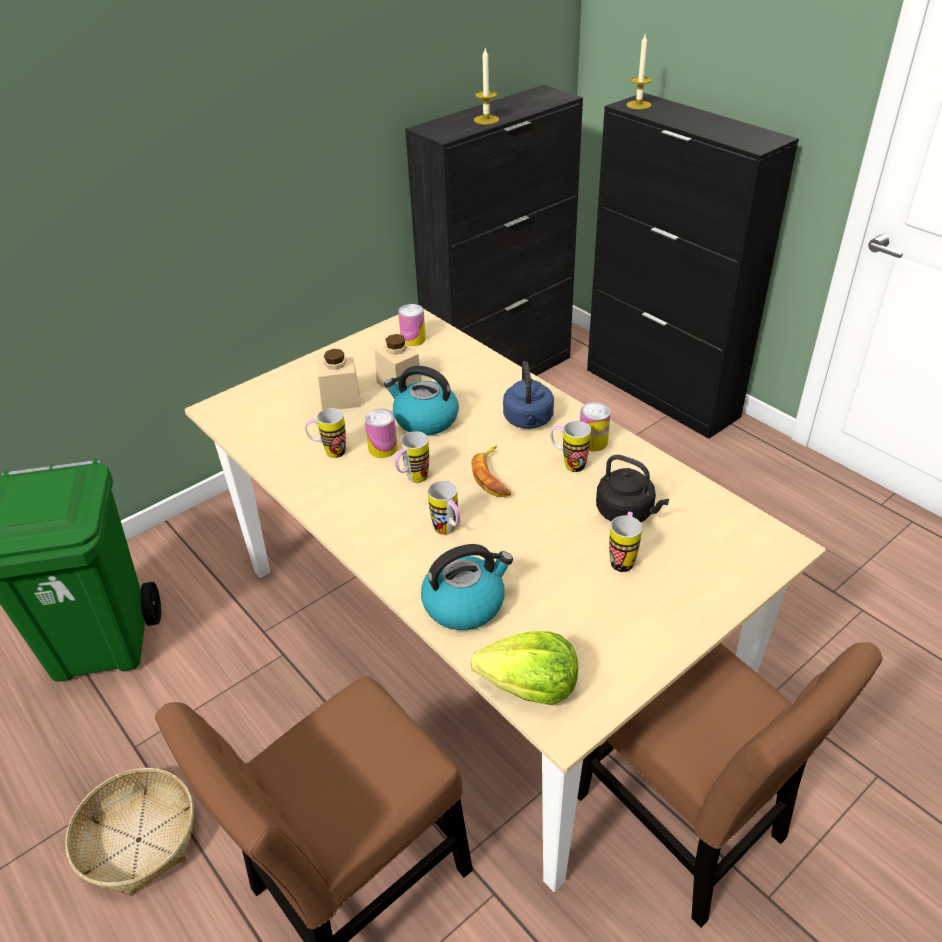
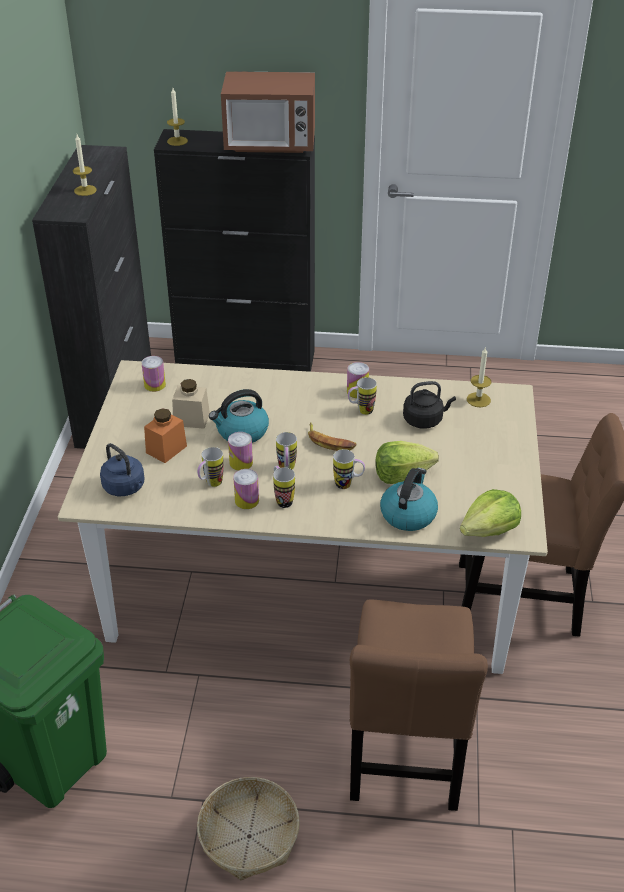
camera: 45 degrees left, 0 degrees up
beige jar [317,349,361,410] -> orange jar [144,408,187,463]
blue kettle [503,361,554,429] -> blue kettle moved to [100,443,145,496]
mug [609,512,642,572] -> mug moved to [273,466,295,508]
none -> microwave [221,71,315,153]
none -> can [233,469,259,509]
none -> lettuce [375,441,439,484]
none -> candle [467,346,491,407]

